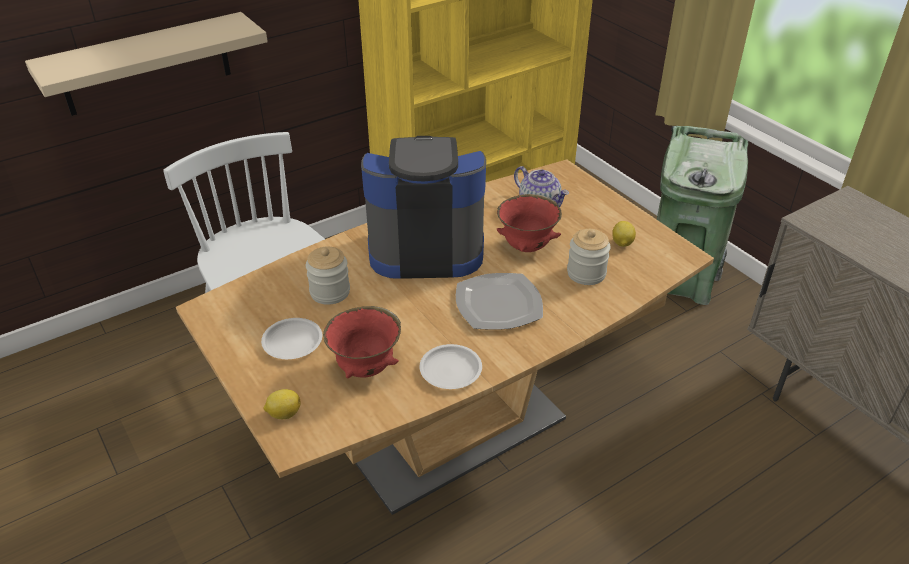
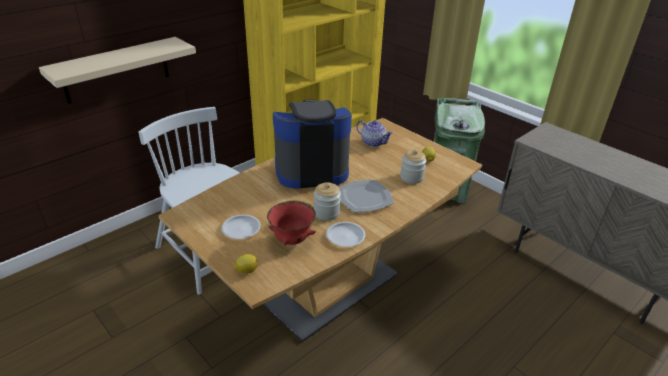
camera: 10 degrees left, 5 degrees down
jar [306,246,350,305] -> jar moved to [314,182,341,221]
red bowl [497,194,562,252] -> none

